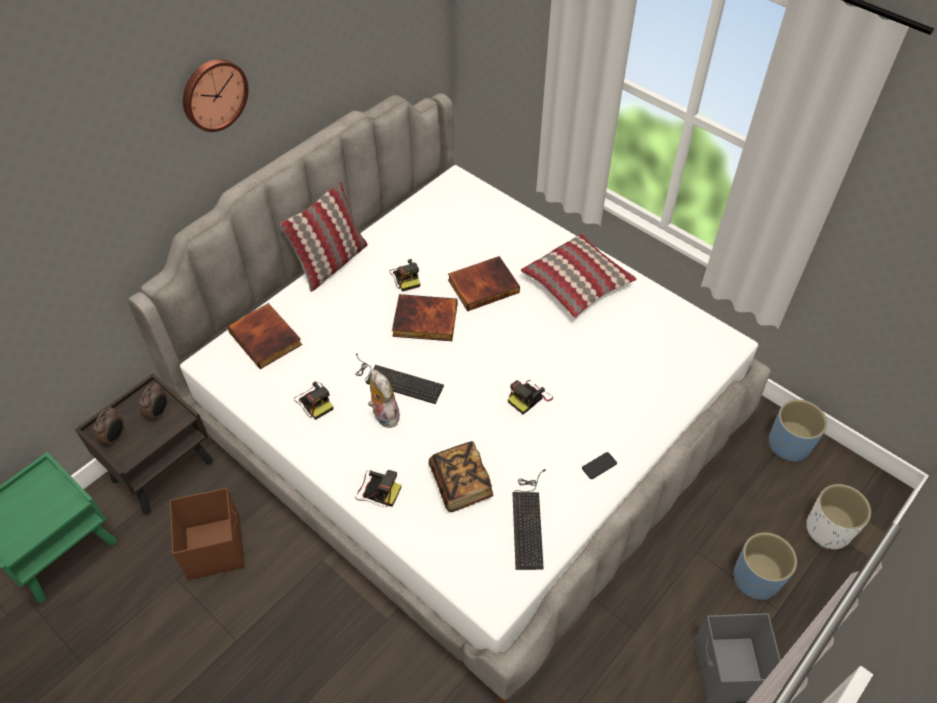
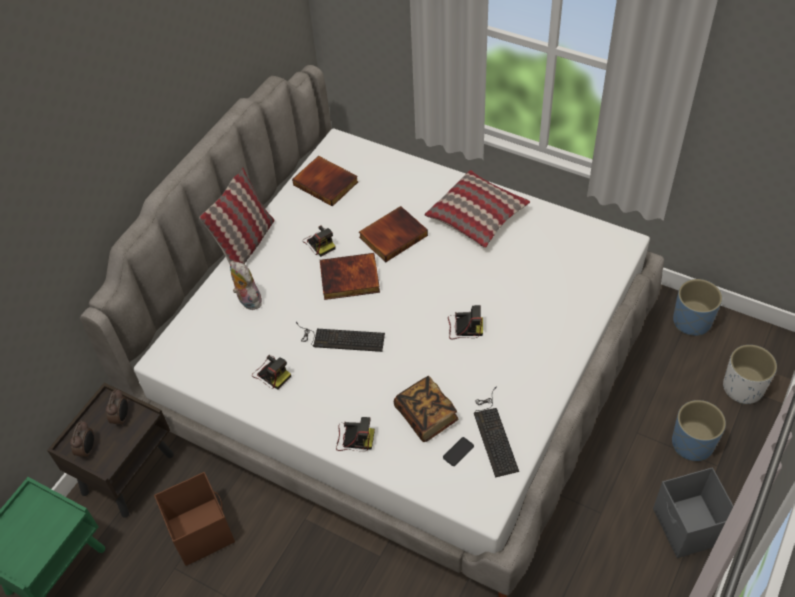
camera: 10 degrees left, 0 degrees up
wall clock [183,59,249,132] -> none
book [227,303,302,369] -> book moved to [292,156,358,207]
plush toy [368,369,400,428] -> plush toy moved to [230,261,262,310]
camera [508,380,553,414] -> camera turned 120 degrees counterclockwise [448,305,483,340]
phone [582,452,617,479] -> phone moved to [443,437,474,466]

